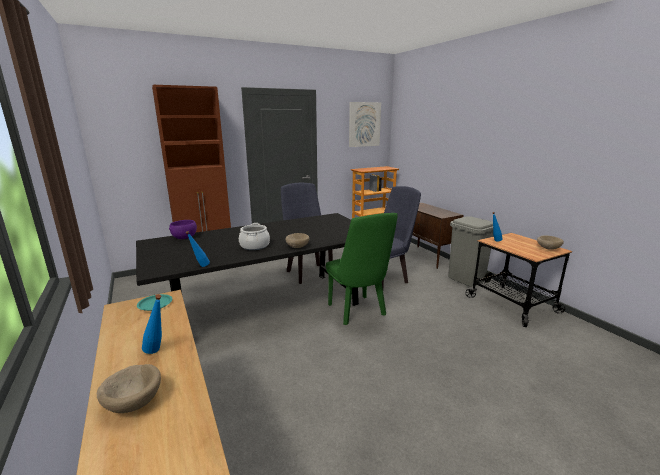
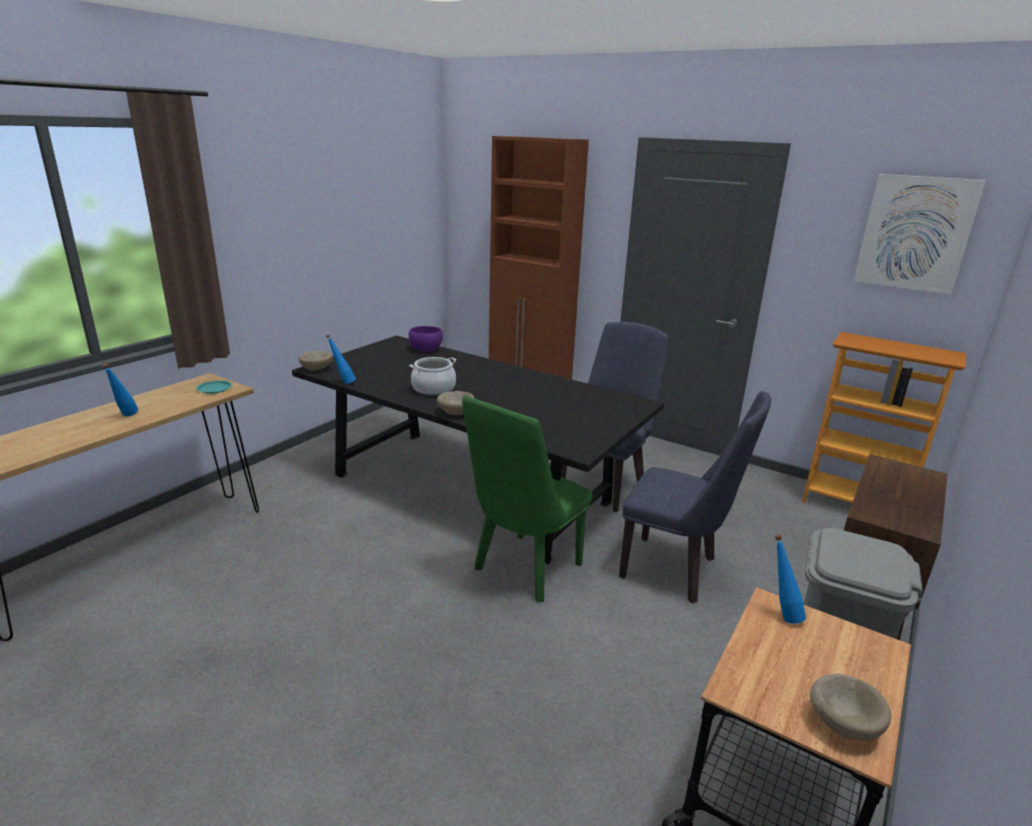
camera: 60 degrees right, 5 degrees up
beige bowl [97,364,161,413] -> beige bowl moved to [299,351,333,371]

